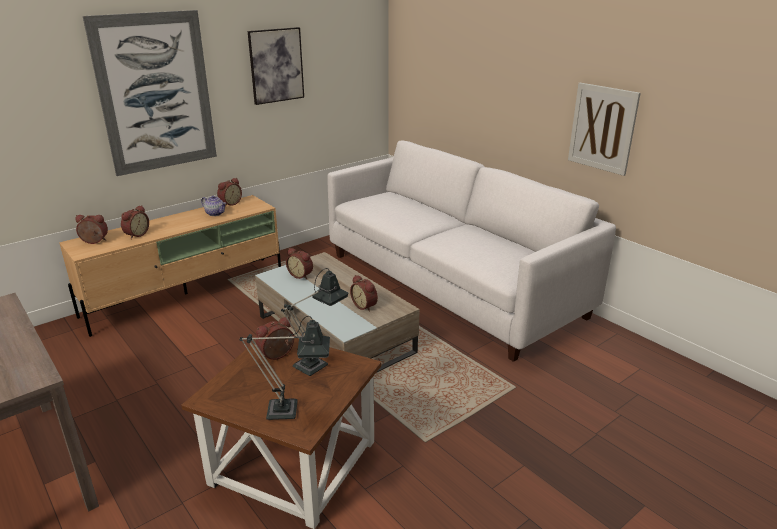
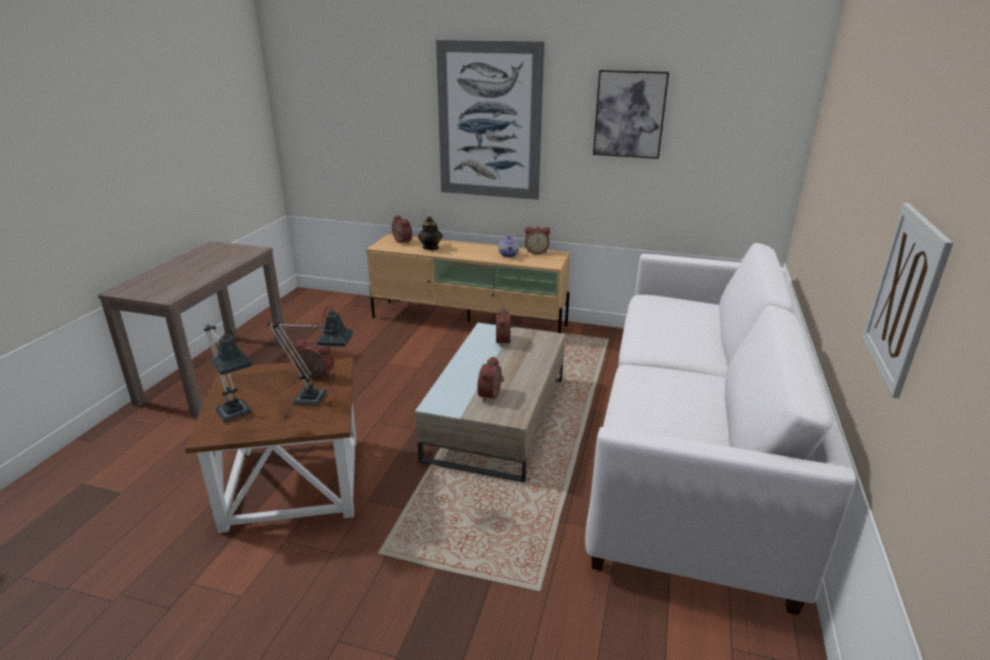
camera: 55 degrees right, 0 degrees up
alarm clock [121,205,149,239] -> teapot [418,216,442,250]

